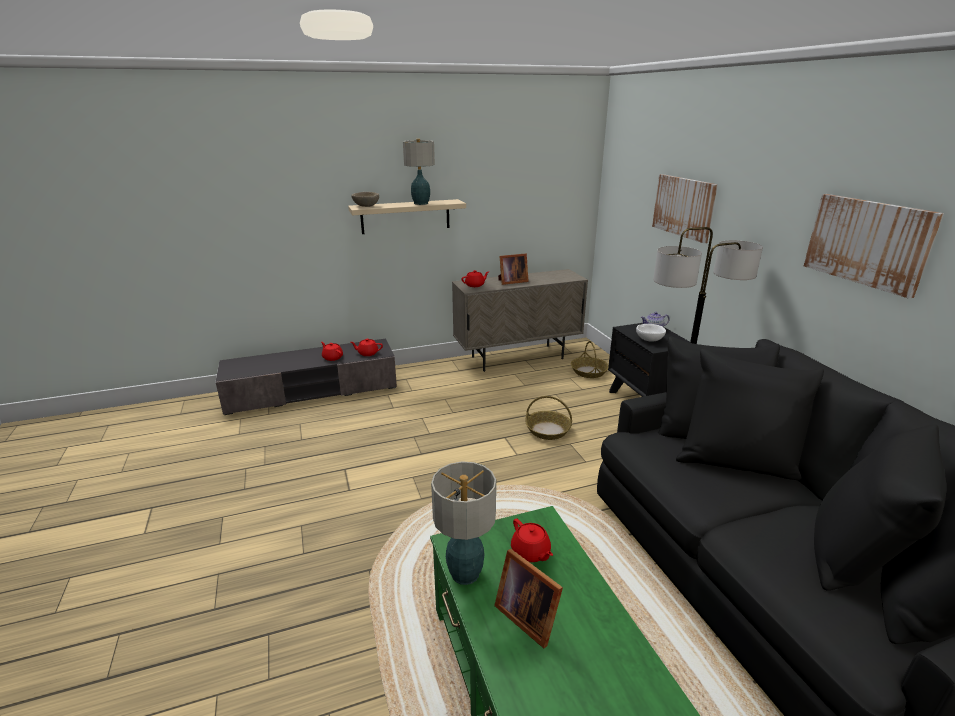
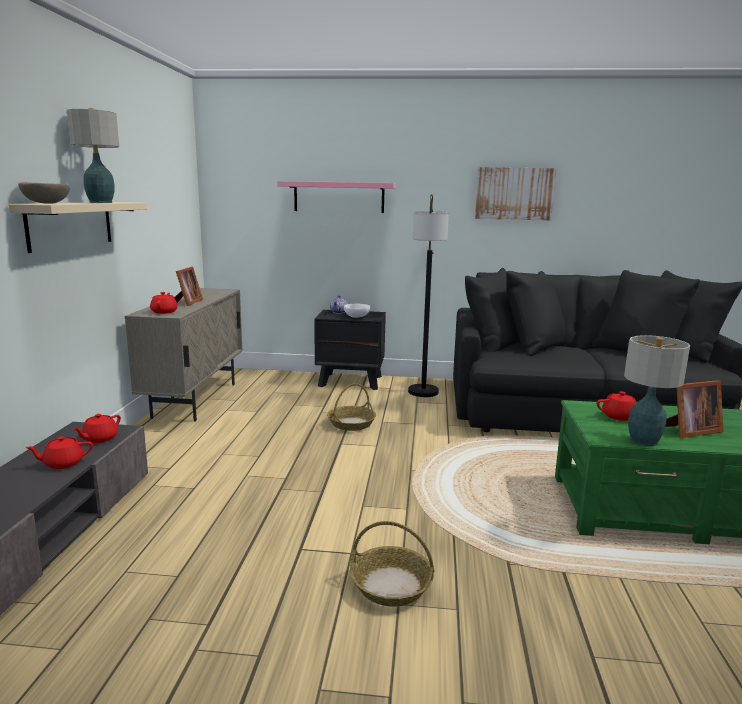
camera: 65 degrees left, 10 degrees down
basket [571,341,609,378] -> basket moved to [350,521,434,607]
picture [652,174,718,243] -> pink shelf [277,181,395,213]

